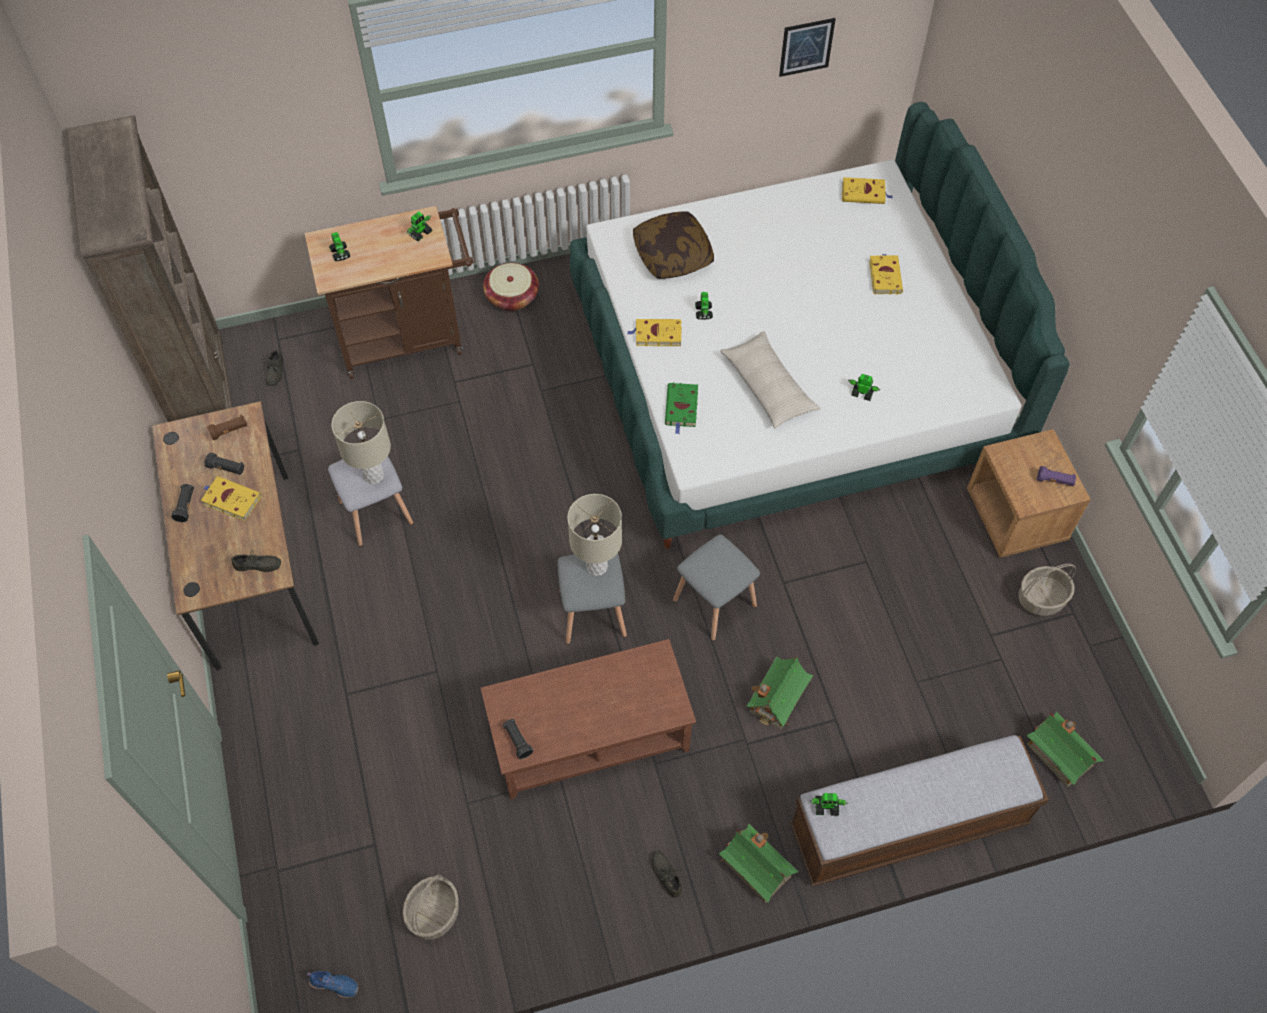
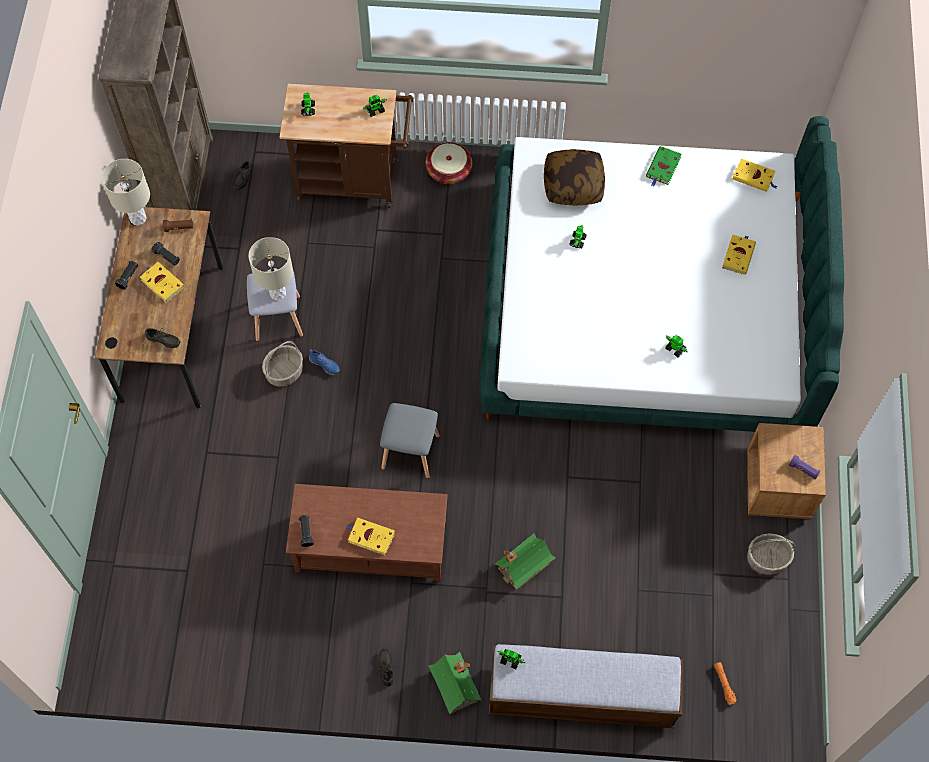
camera: 20 degrees right, 5 degrees up
blue shoe [307,971,359,998] -> blue shoe moved to [309,349,340,375]
basket [403,875,459,940] -> basket moved to [262,341,303,387]
beige table lamp [567,494,622,576] -> beige table lamp moved to [102,159,150,226]
yellow book [627,319,682,346] -> yellow book moved to [346,518,395,556]
green book [665,382,698,434] -> green book moved to [646,146,682,186]
grey stool [673,535,760,641] -> none
beige pillow [720,331,820,429] -> none
picture [779,18,835,77] -> none
toy house [1027,711,1104,787] -> orange flashlight [714,662,737,705]

